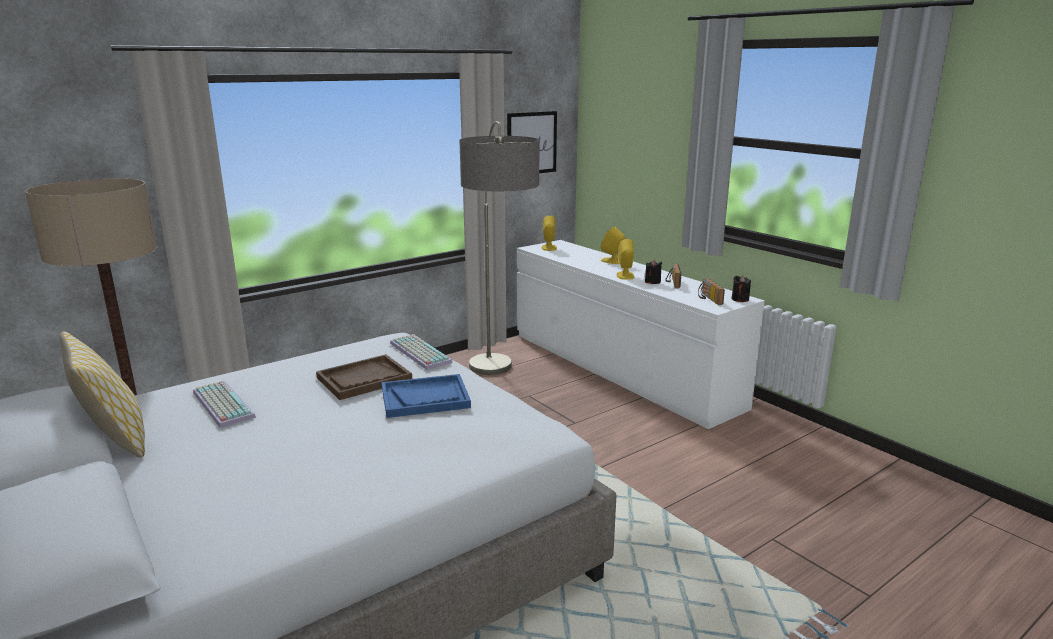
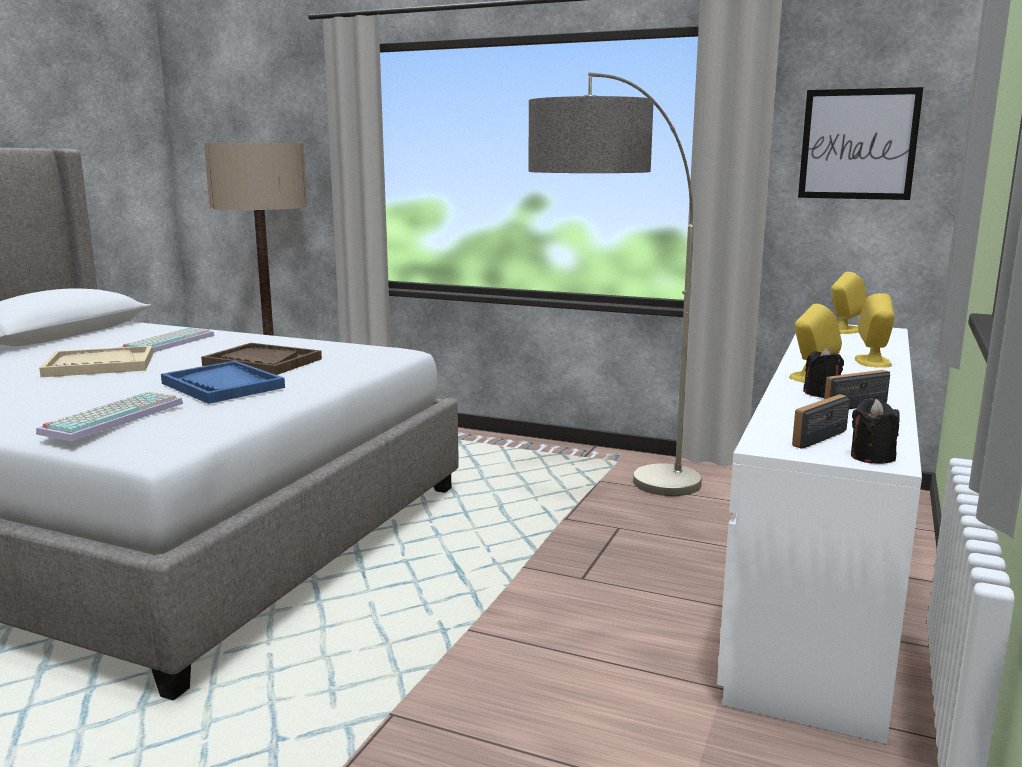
camera: 60 degrees right, 5 degrees down
pillow [60,331,145,458] -> none
keyboard [390,334,453,370] -> keyboard moved to [36,391,183,441]
none -> beige tray [39,346,153,377]

